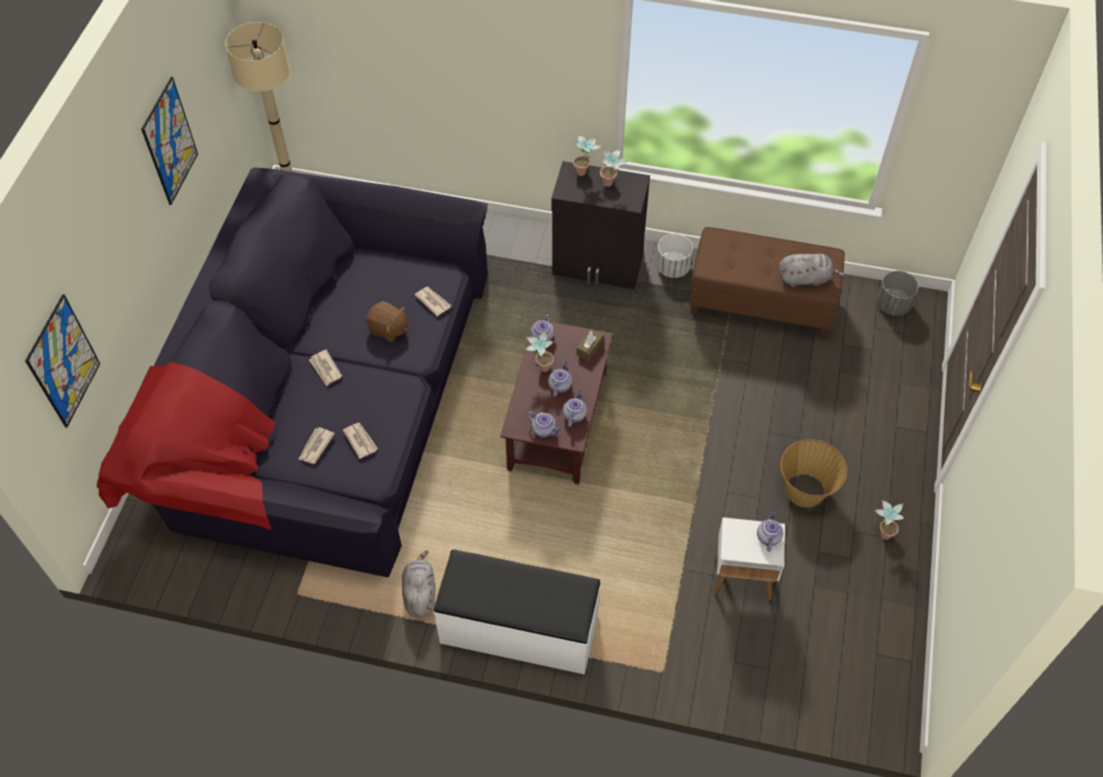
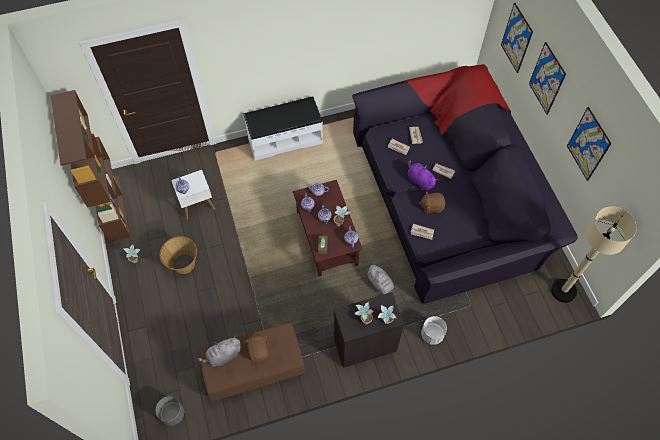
camera: 150 degrees right, 5 degrees up
grey plush toy [402,550,435,617] -> grey plush toy moved to [367,265,394,294]
white planter [656,234,693,278] -> white planter moved to [421,316,447,345]
none -> brown bookcase [51,90,130,243]
none -> brown plush toy [244,334,269,362]
none -> purple plush toy [407,160,438,190]
none -> picture [529,42,566,115]

